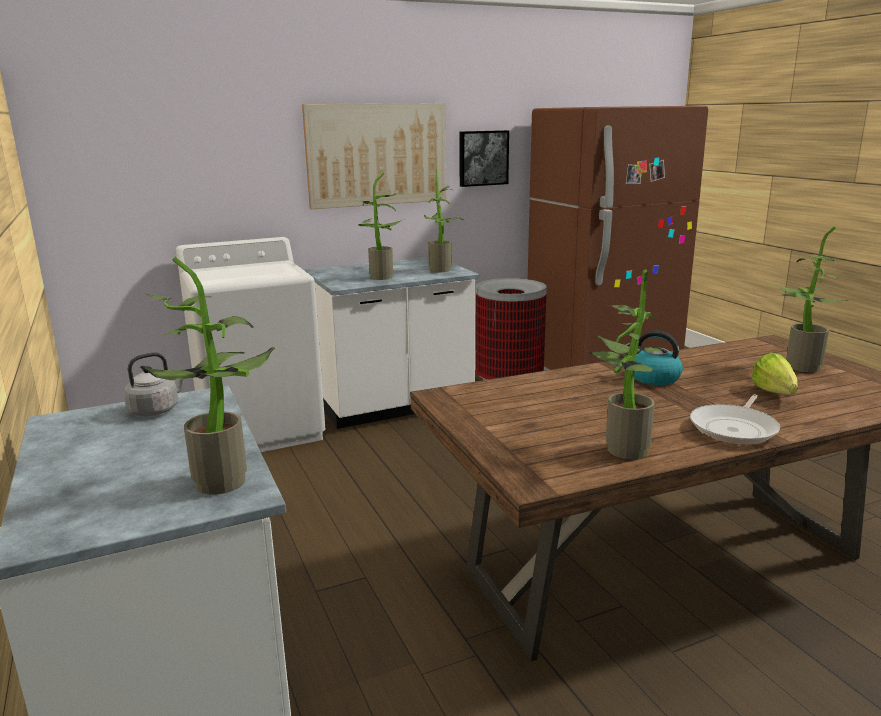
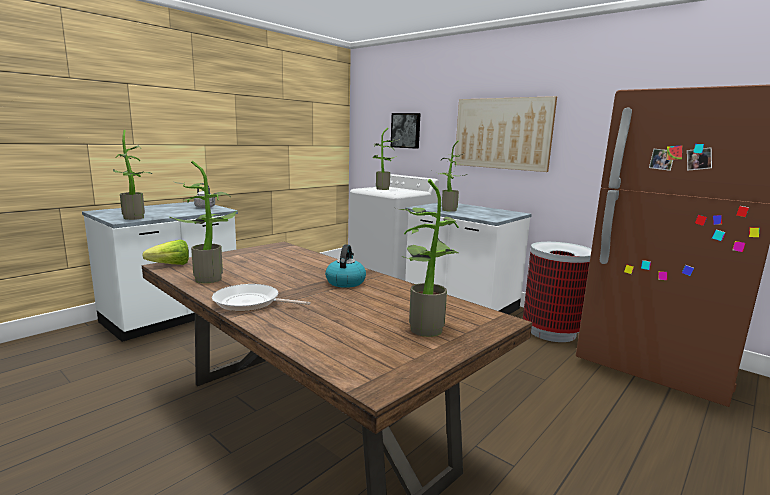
camera: 65 degrees right, 5 degrees down
potted plant [424,169,464,272] -> potted plant moved to [373,128,400,190]
picture [459,130,509,187] -> picture moved to [391,113,421,149]
lettuce [751,353,798,394] -> lettuce moved to [142,240,189,265]

